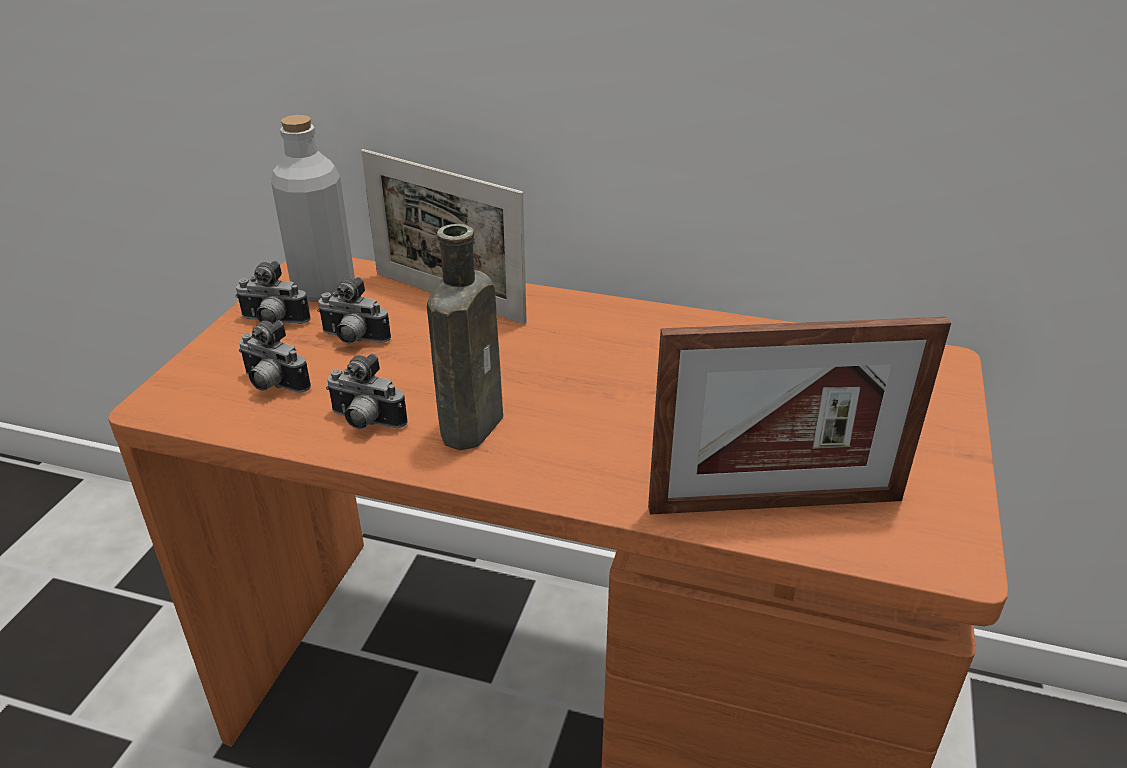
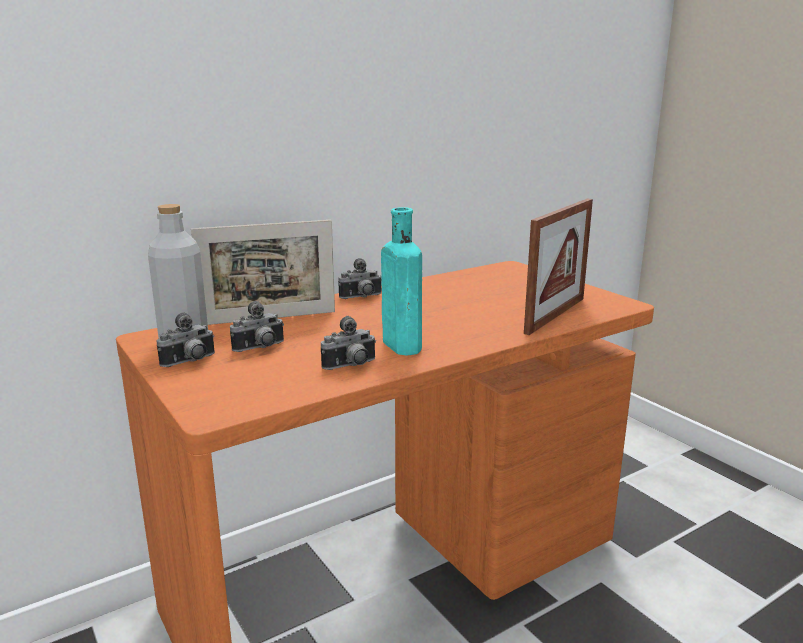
camera: 50 degrees left, 15 degrees down
camera [239,320,311,393] -> camera moved to [338,258,382,299]
brown bottle [427,224,503,450] -> turquoise bottle [381,207,422,356]

